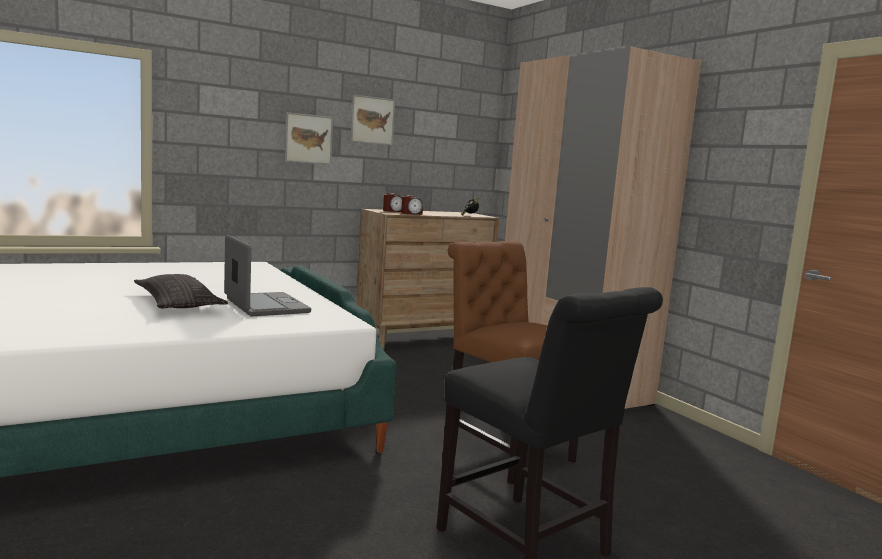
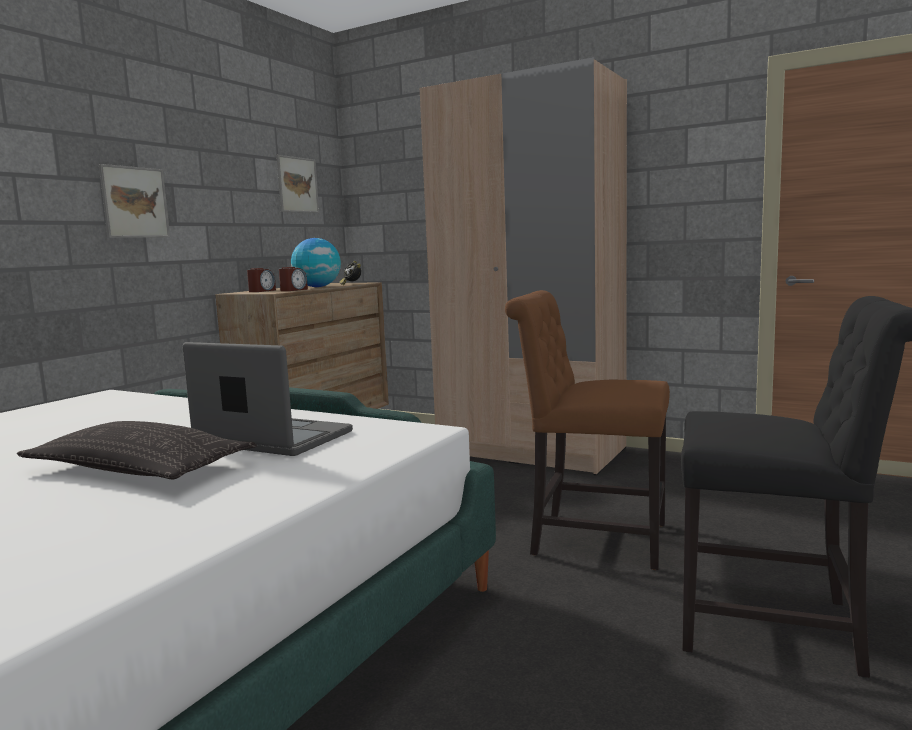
camera: 30 degrees left, 0 degrees up
picture [350,94,395,145] -> picture moved to [276,155,319,213]
none -> globe [291,238,341,287]

